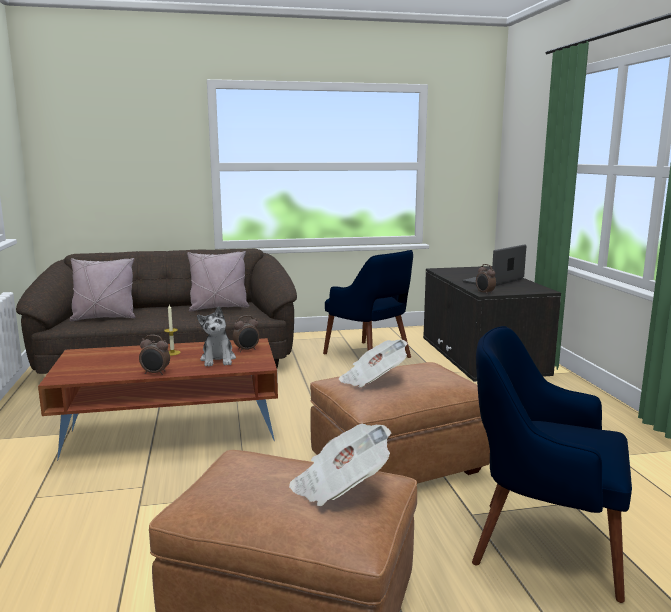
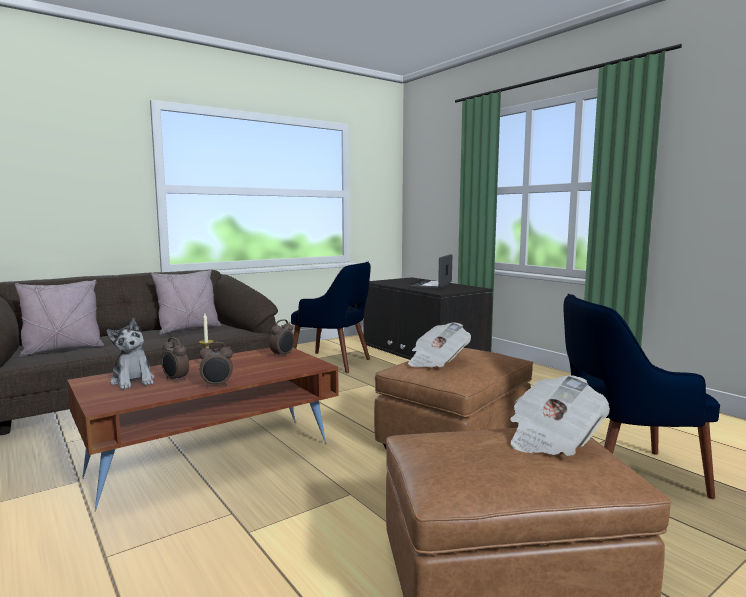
camera: 25 degrees left, 5 degrees down
plush toy [197,307,236,366] -> plush toy moved to [107,318,155,389]
alarm clock [476,264,496,295] -> alarm clock moved to [161,337,189,383]

